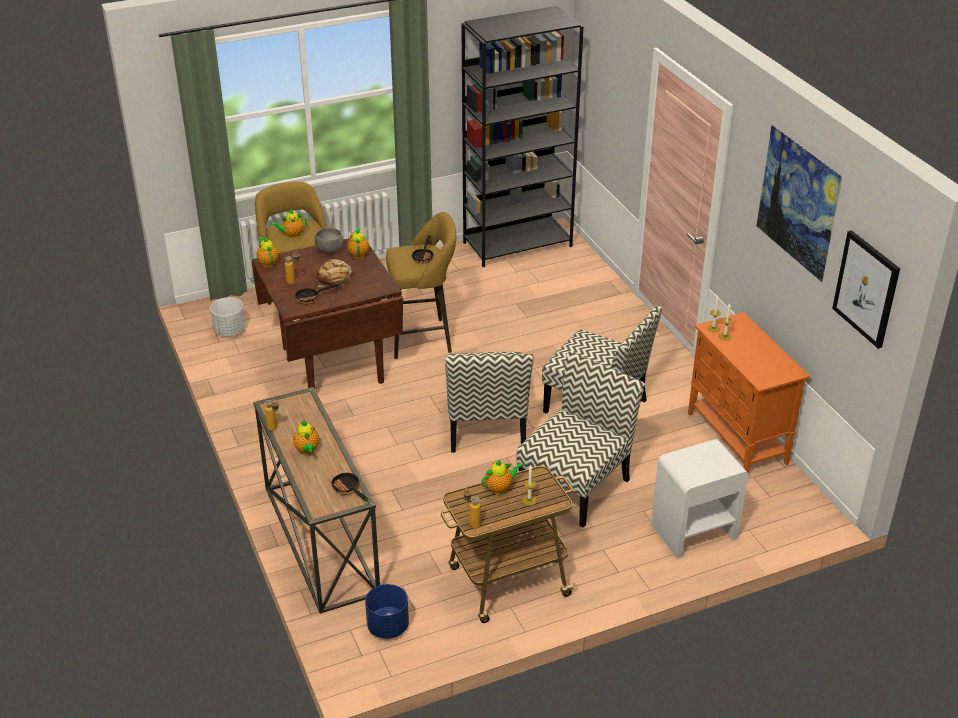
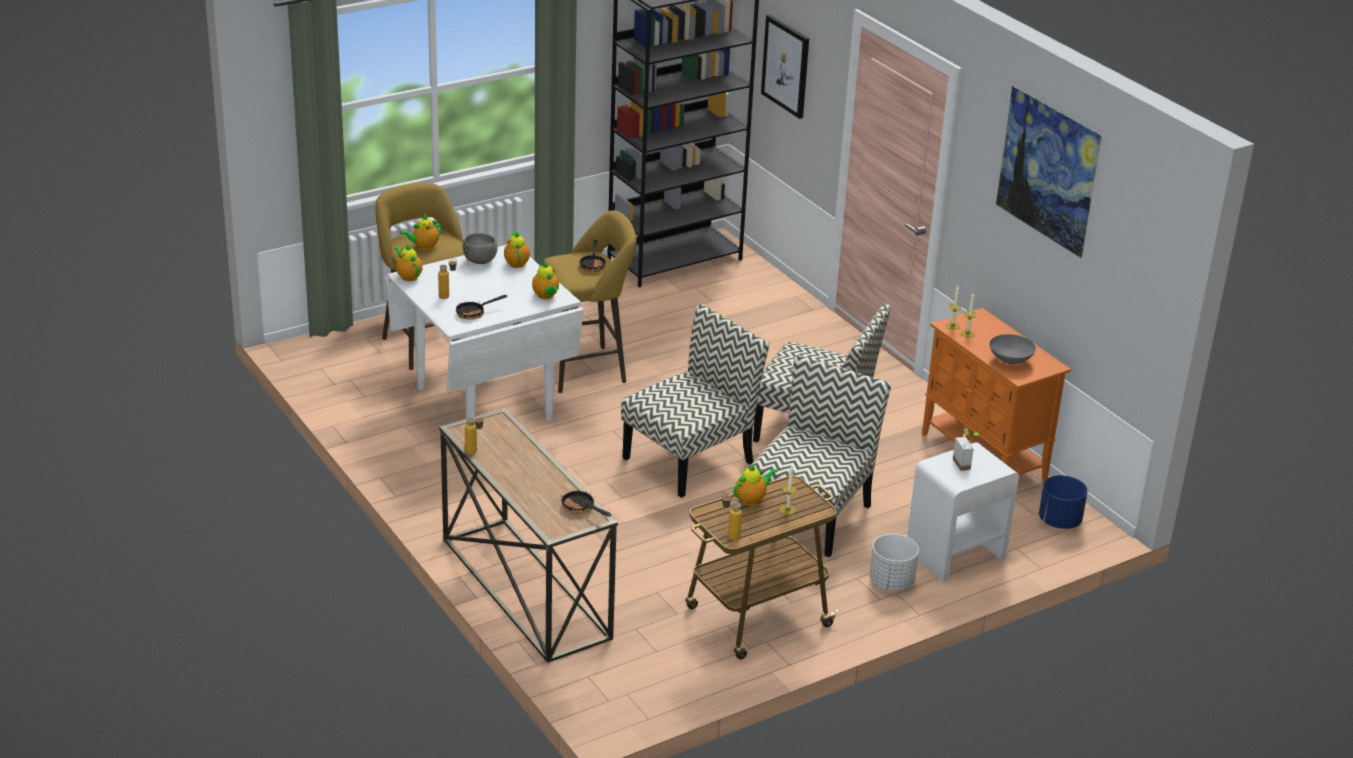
camera: 10 degrees left, 5 degrees down
white planter [210,297,246,336] -> white planter moved to [870,534,919,591]
brown dining table [251,238,403,389] -> white dining table [385,245,584,421]
teapot [293,421,319,455] -> teapot moved to [532,262,559,299]
bread [317,259,352,287] -> none
blue planter [365,584,409,639] -> blue planter moved to [1039,475,1088,529]
chair [445,352,534,452] -> chair turned 120 degrees counterclockwise [621,304,769,498]
picture [832,230,900,349] -> picture moved to [761,15,809,119]
none -> potted plant [953,429,979,471]
none -> grey bowl [990,334,1036,364]

